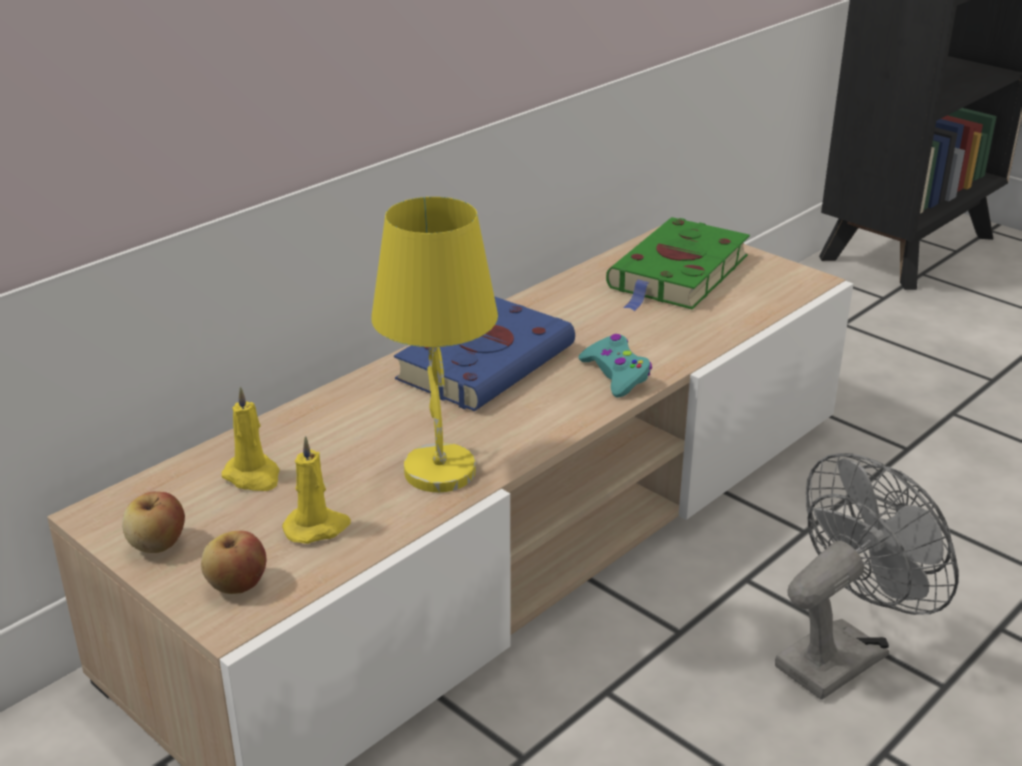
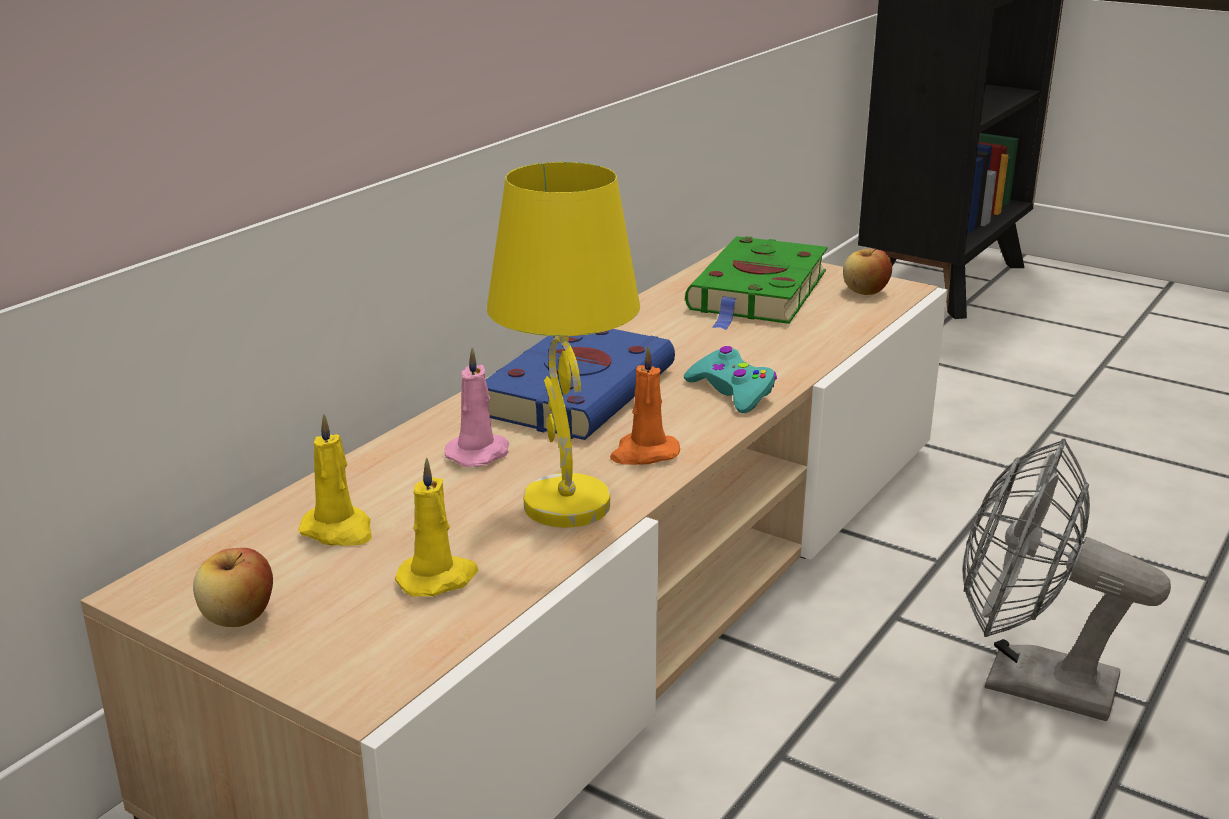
camera: 10 degrees left, 5 degrees down
apple [201,531,266,594] -> apple moved to [843,249,892,295]
grey fan [775,453,959,700] -> grey fan turned 105 degrees counterclockwise [963,438,1171,721]
none -> pink candle [444,347,509,467]
none -> orange candle [610,346,680,465]

